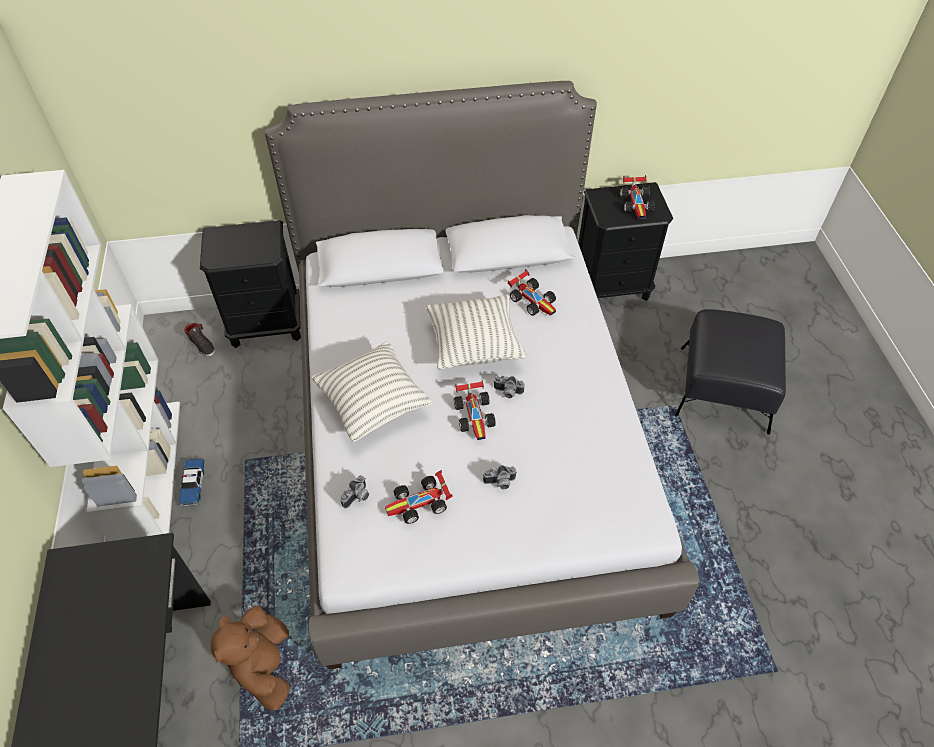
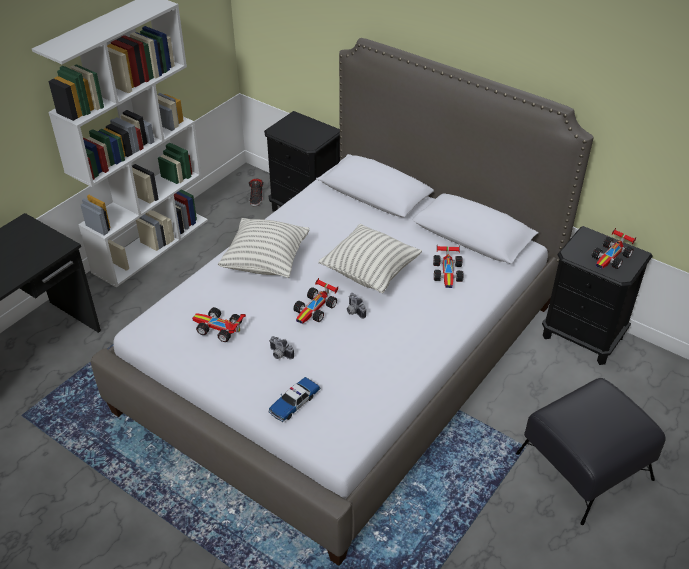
camera: 45 degrees right, 10 degrees down
toy car [179,459,205,507] -> toy car moved to [268,377,321,422]
brown plush toy [211,606,290,710] -> none
camera [340,475,369,508] -> none

